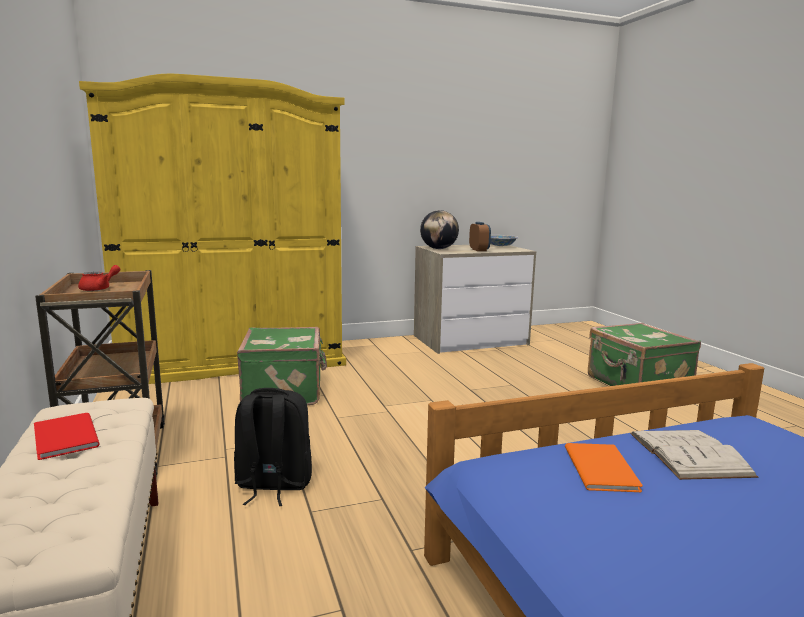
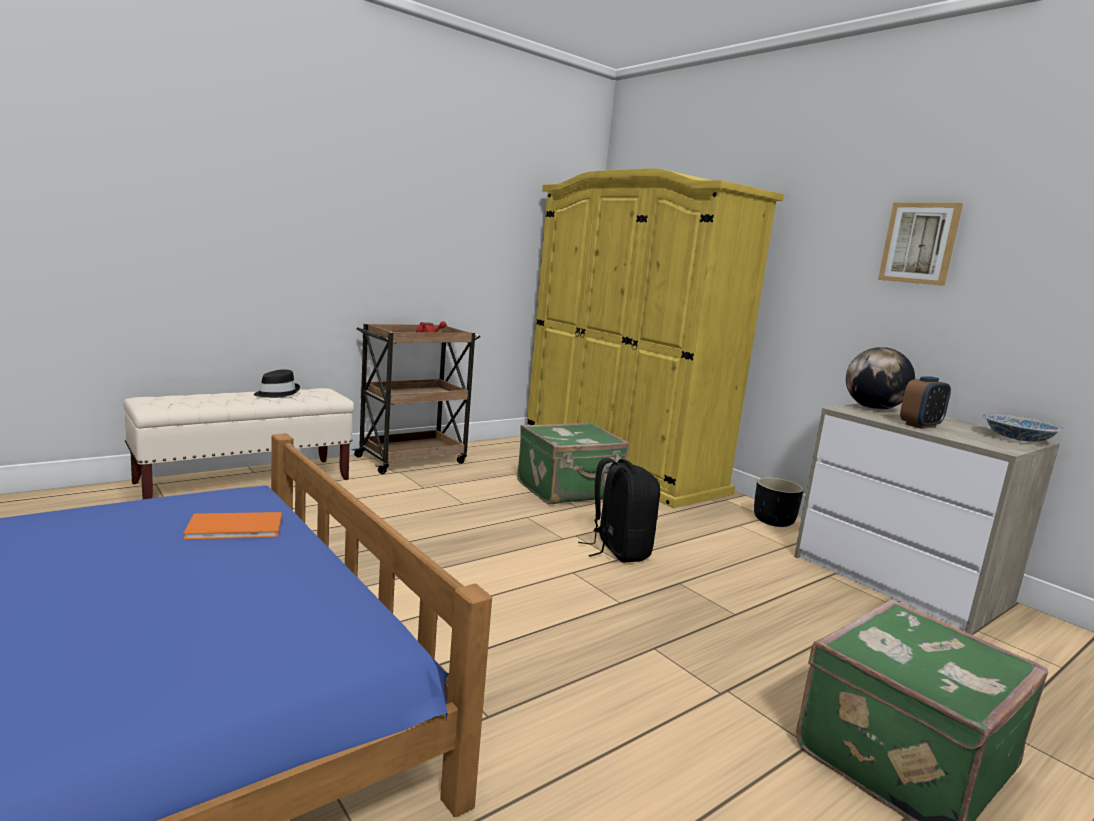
camera: 70 degrees right, 0 degrees up
red book [34,413,100,460] -> black hat [254,369,300,398]
black backpack [234,388,312,506] -> black backpack moved to [578,458,660,563]
white book [630,430,758,480] -> none
none -> black planter [754,477,804,527]
none -> picture [878,203,963,286]

